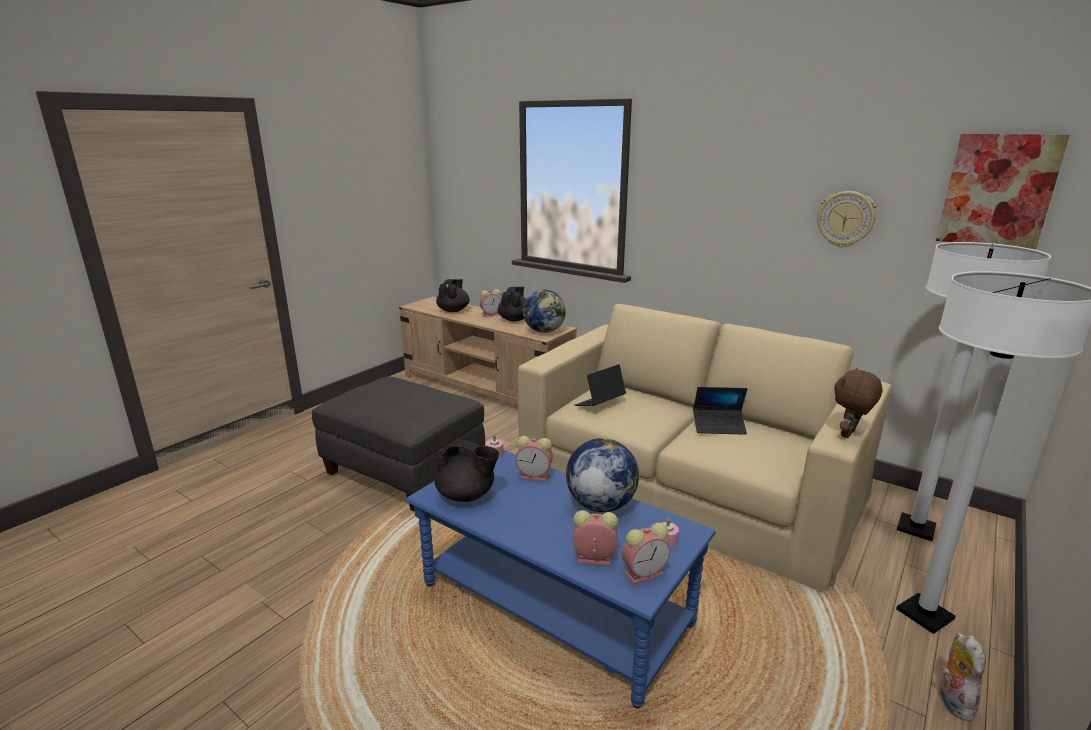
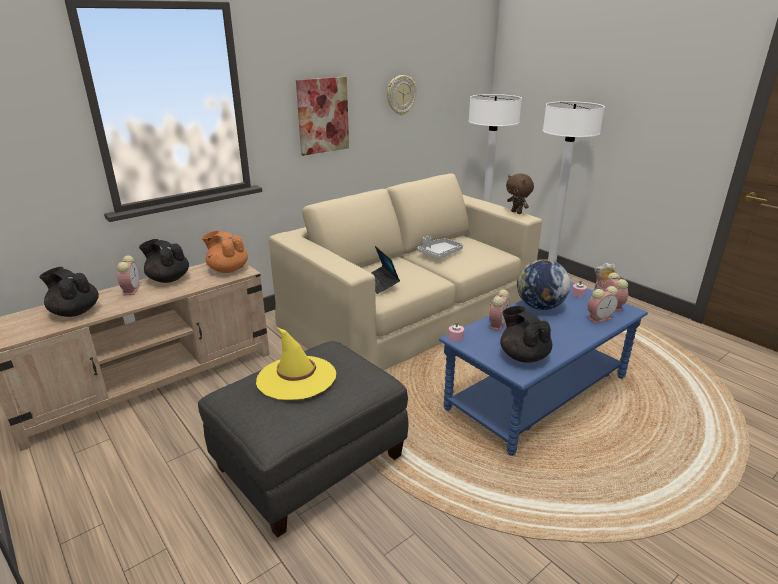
camera: 75 degrees left, 5 degrees up
black teapot [435,440,499,502] -> black teapot turned 60 degrees counterclockwise [500,306,552,363]
globe [523,290,566,333] -> orange teapot [202,231,248,273]
alarm clock [573,510,618,566] -> alarm clock turned 135 degrees counterclockwise [587,286,618,324]
laptop [693,387,747,435] -> grey tray [417,236,463,259]
picture [936,134,1070,250] -> picture moved to [296,77,349,156]
none -> yellow hat [256,327,336,400]

